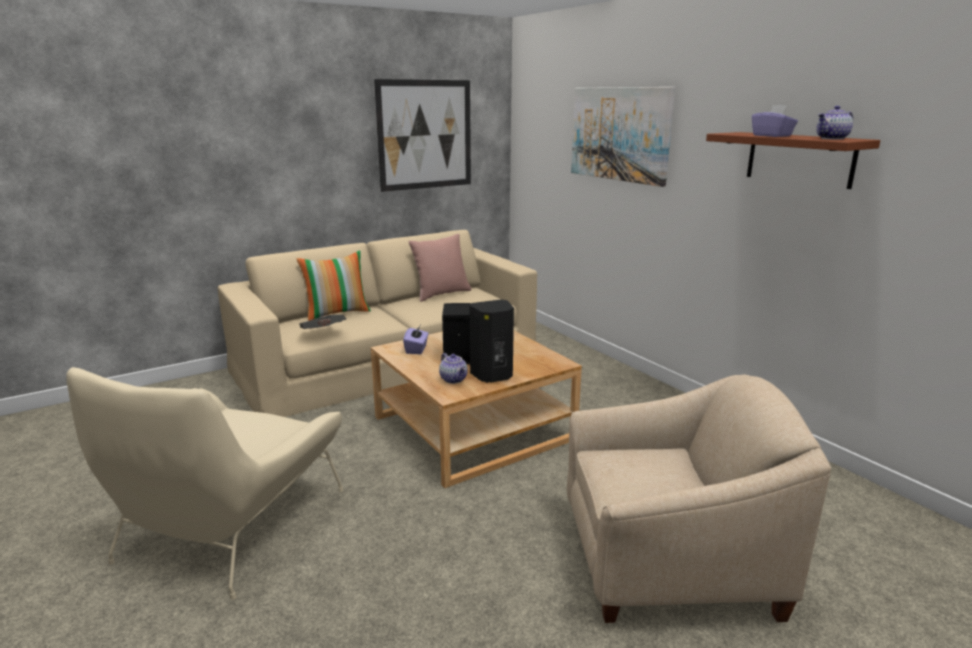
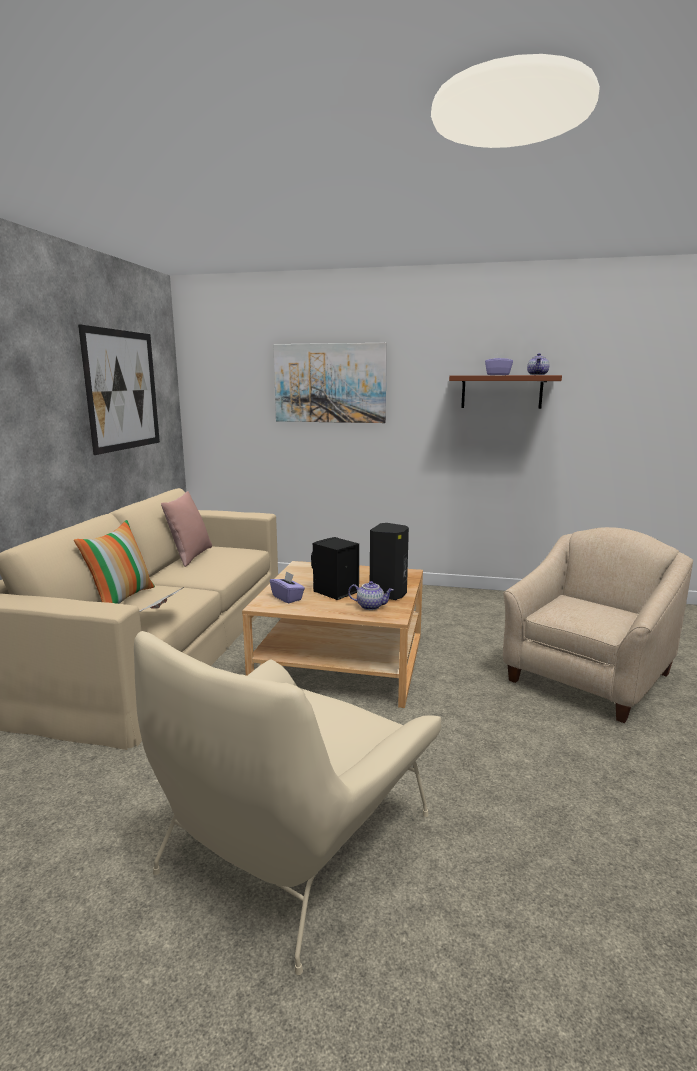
camera: 45 degrees left, 5 degrees down
beige armchair [66,367,343,600] -> beige armchair turned 60 degrees clockwise [134,631,441,975]

